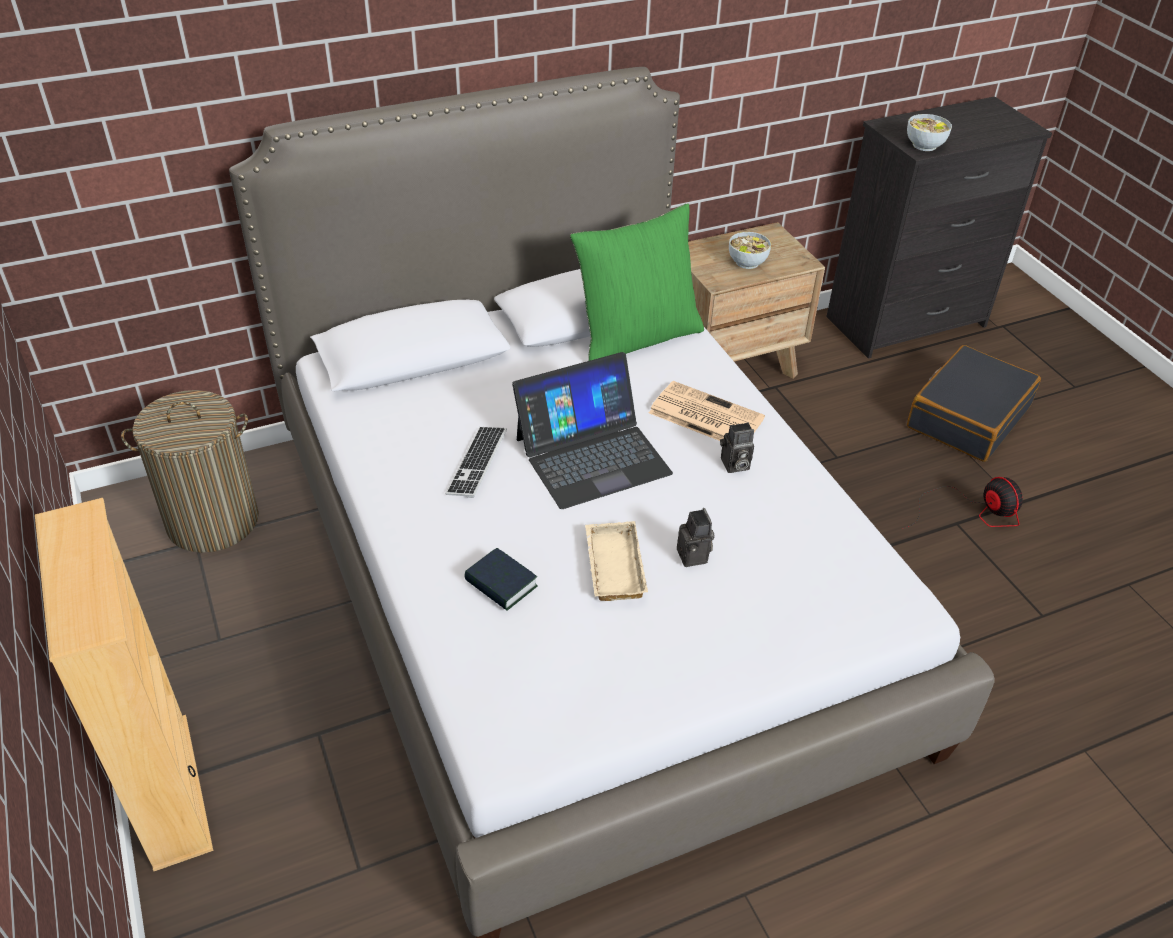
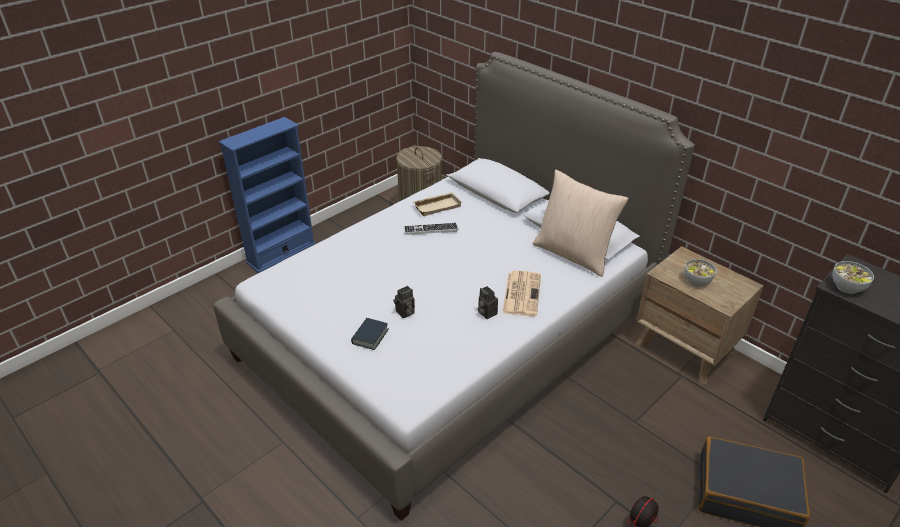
camera: 70 degrees right, 5 degrees down
beige bookcase [35,498,213,871] -> blue bookcase [219,117,316,273]
book [465,548,538,611] -> book moved to [351,318,389,350]
laptop [512,352,673,509] -> none
green pillow [570,203,704,361] -> beige pillow [533,169,628,277]
beige tray [585,521,648,601] -> beige tray moved to [412,192,463,216]

